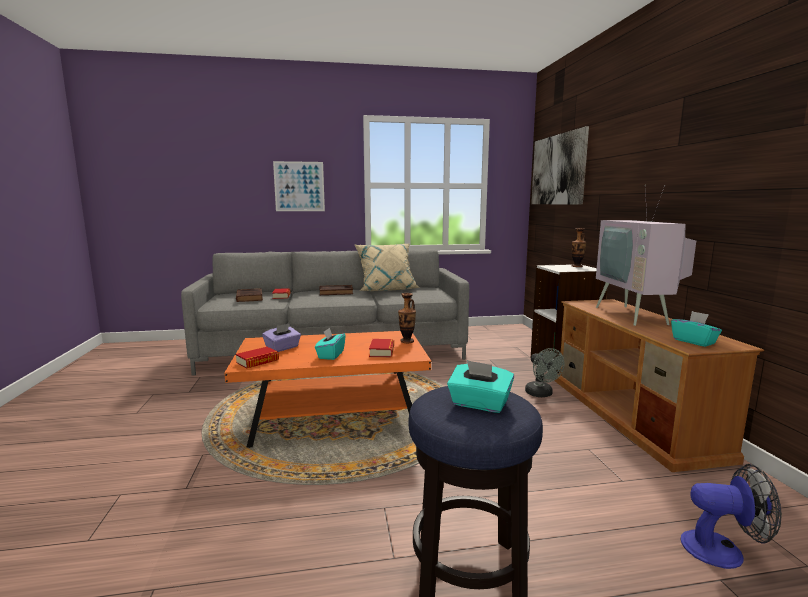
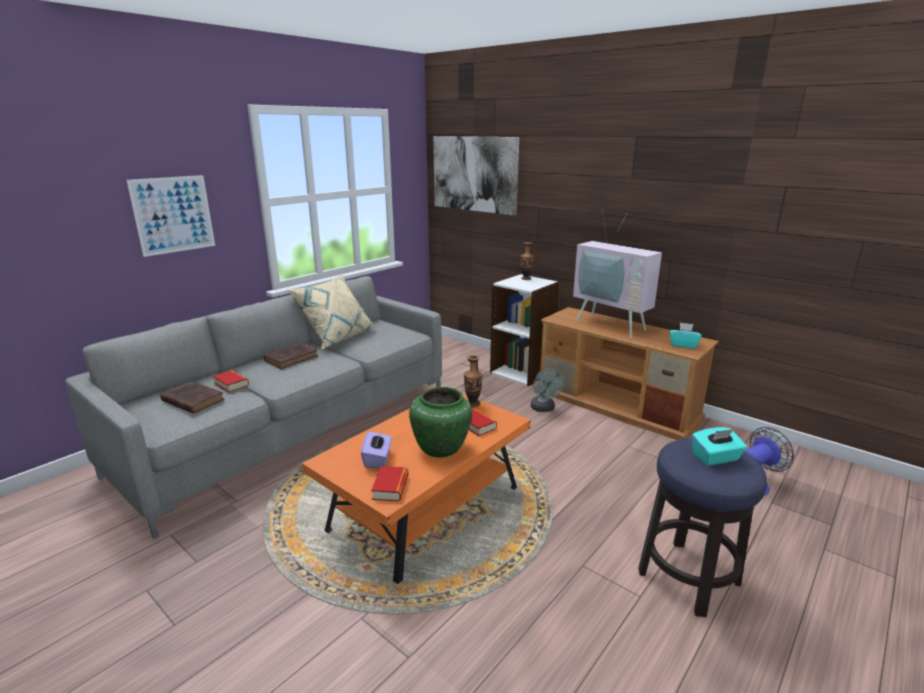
camera: 40 degrees left, 10 degrees up
turquoise tissue box [315,327,346,360] -> green vase [409,387,472,458]
grey fan [525,348,564,397] -> grey fan turned 45 degrees clockwise [531,369,564,412]

